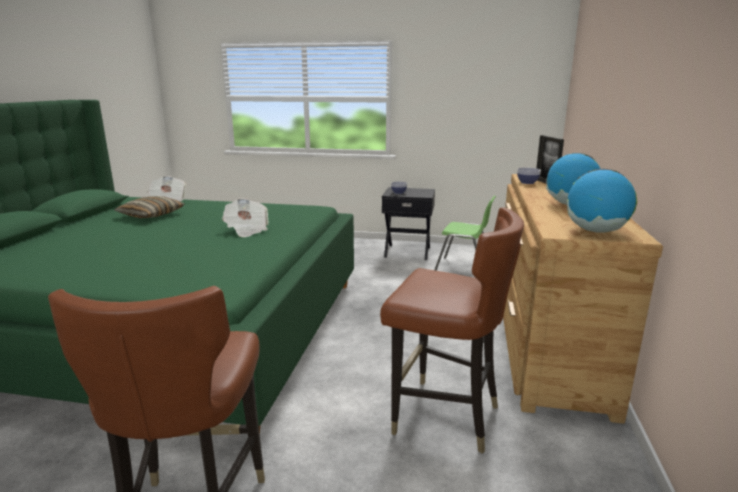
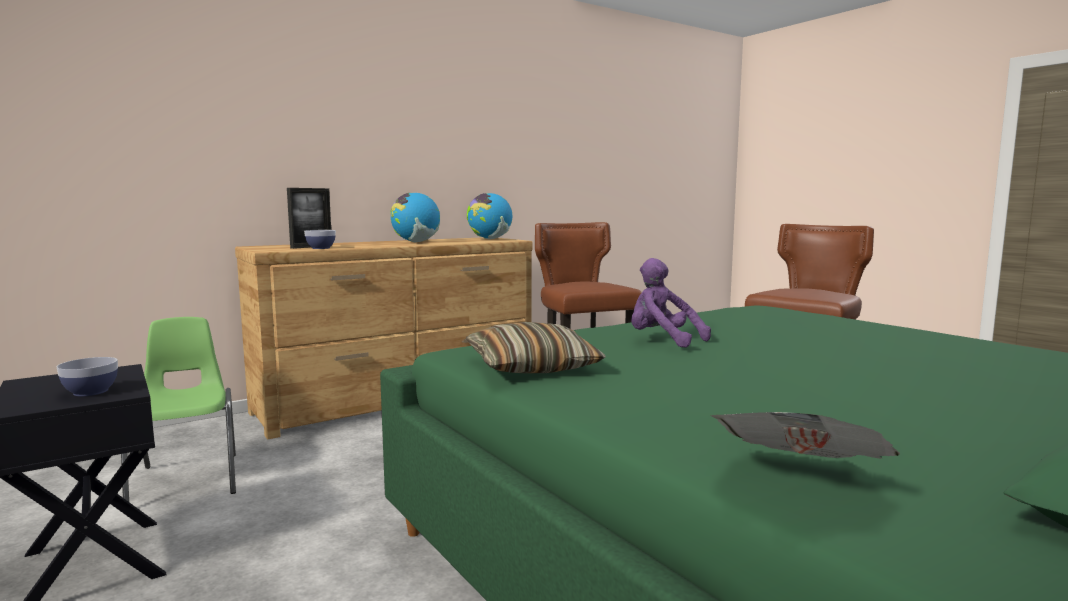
camera: 135 degrees left, 10 degrees down
pillow [114,196,184,218] -> pillow moved to [466,322,606,373]
newspaper [222,198,269,237] -> purple plush toy [631,258,711,348]

